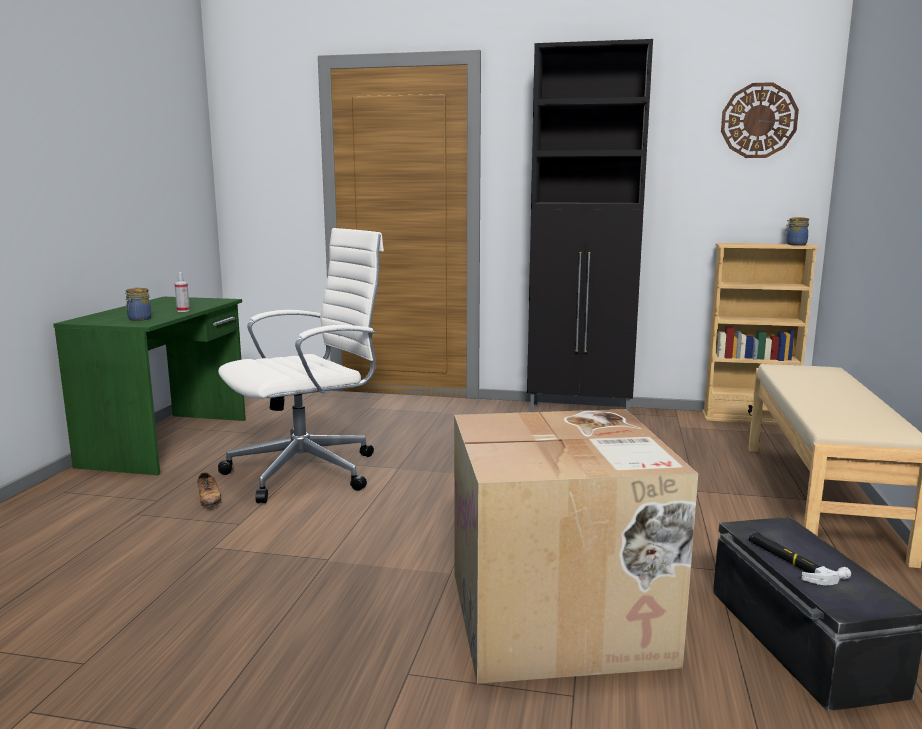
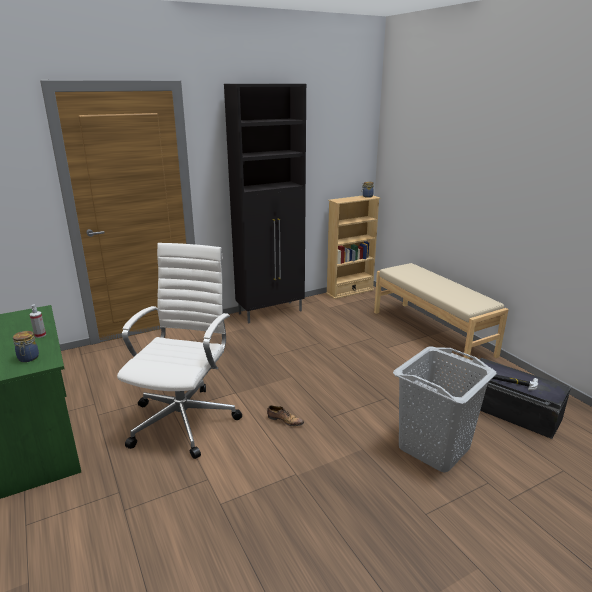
camera: 40 degrees left, 10 degrees up
shoe [197,472,221,507] -> shoe moved to [267,406,304,426]
cardboard box [454,409,698,684] -> grey laundry basket [393,346,497,473]
wall clock [721,82,799,158] -> none

